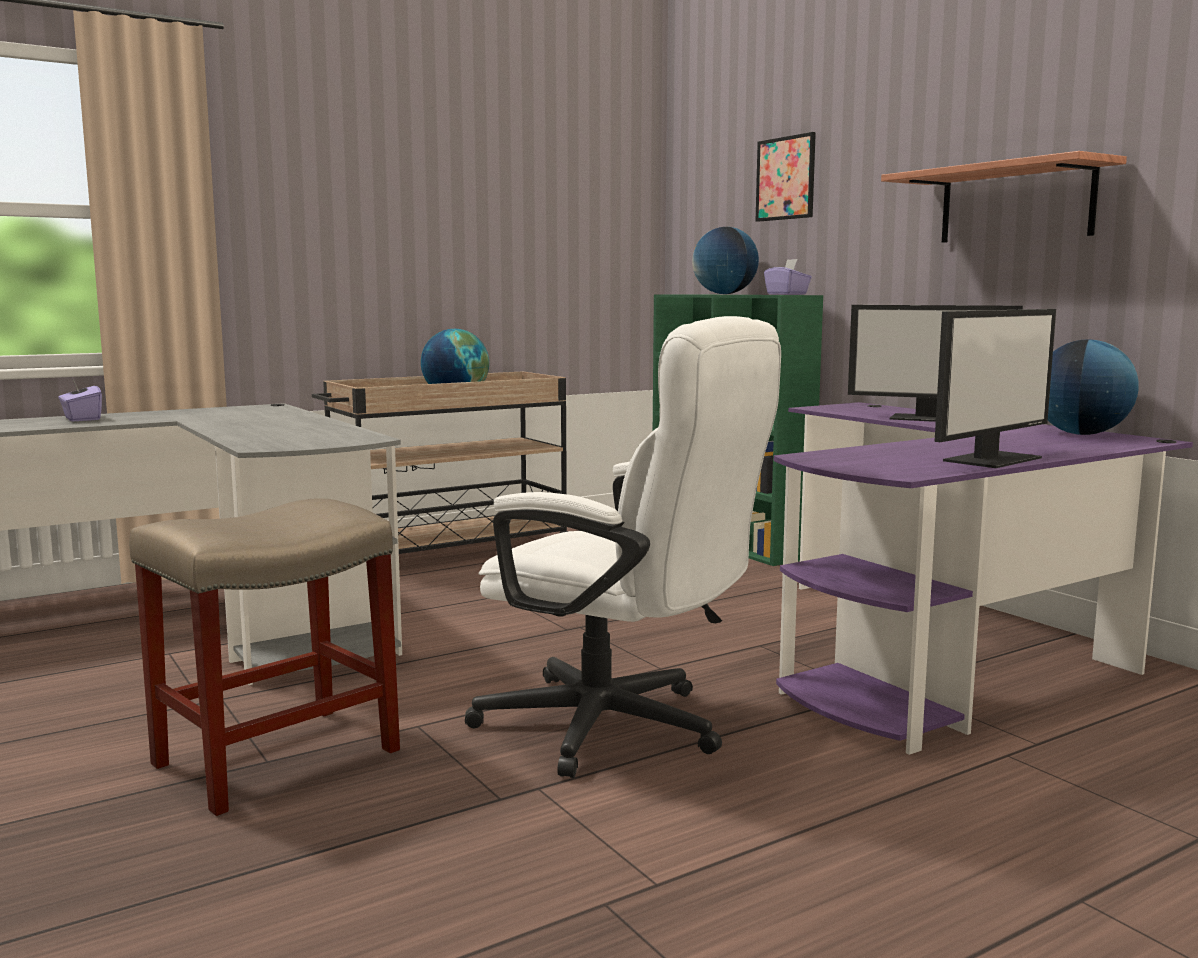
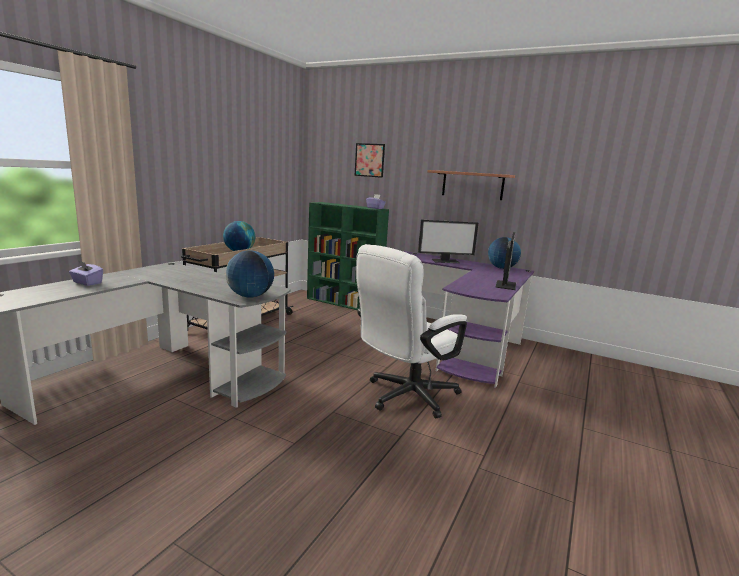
camera: 30 degrees left, 5 degrees up
beige stool [129,498,400,816] -> none
white office chair [465,316,781,778] -> white office chair turned 135 degrees clockwise [356,244,467,419]
globe [692,227,759,294] -> globe moved to [226,250,274,298]

